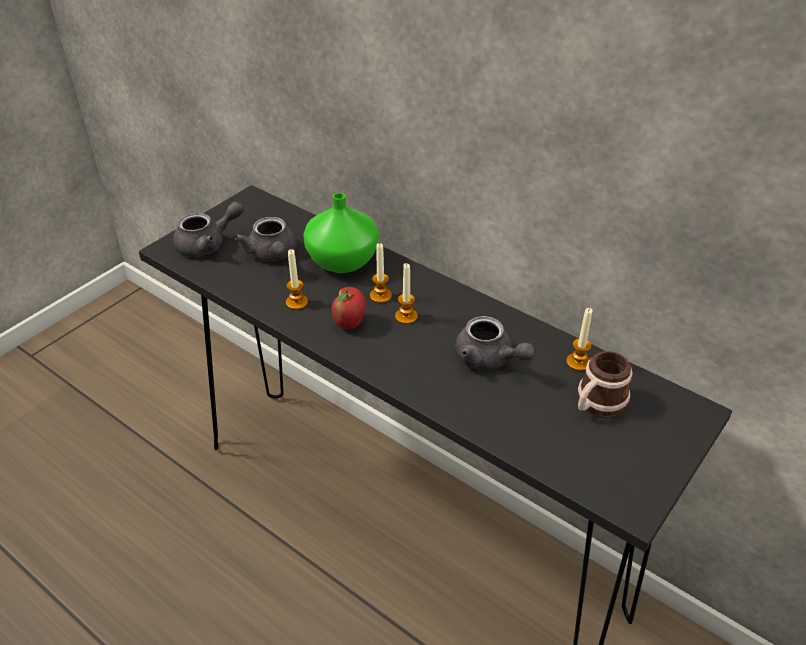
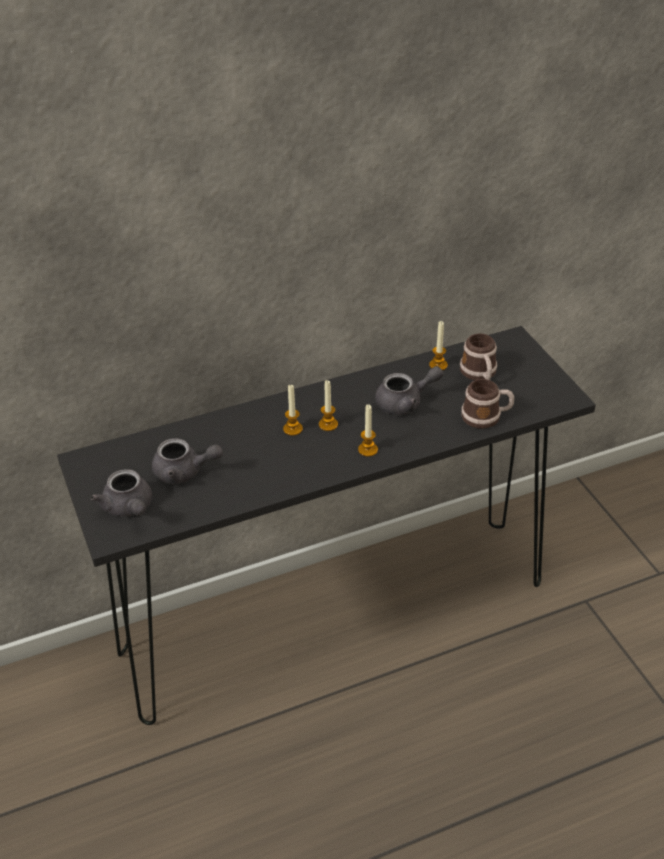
camera: 60 degrees left, 0 degrees up
grey teapot [173,201,244,257] -> grey teapot turned 150 degrees clockwise [91,469,152,517]
candle [286,249,308,310] -> candle moved to [358,404,378,457]
green vase [304,193,379,273] -> none
apple [331,287,366,329] -> none
none -> mug [461,379,514,429]

